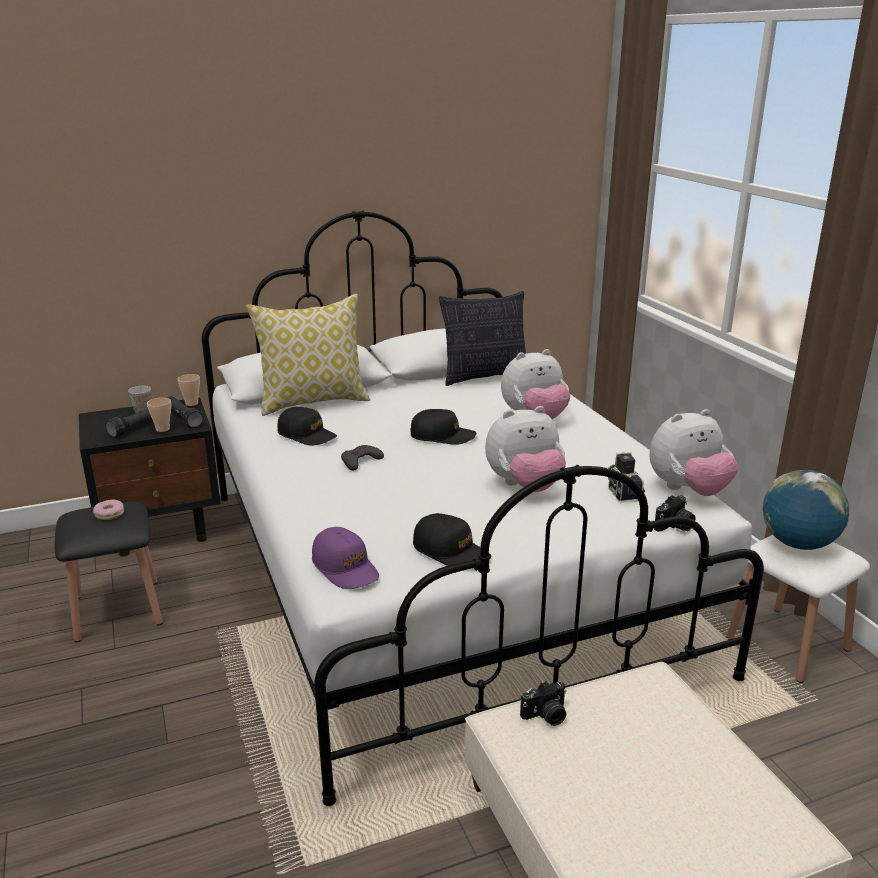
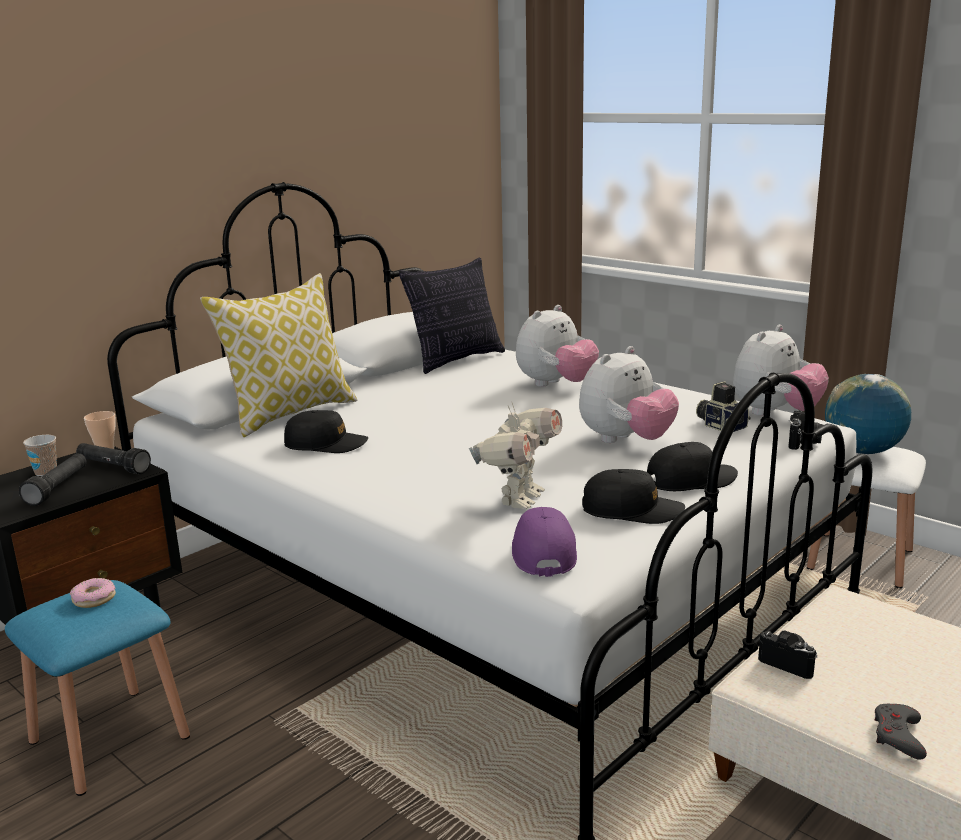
camera: 25 degrees left, 5 degrees down
black stool [55,502,163,642] -> blue stool [5,580,190,796]
cup [147,398,171,432] -> none
purple cap [312,527,379,589] -> purple cap turned 120 degrees counterclockwise [512,507,577,577]
grey game controller [341,445,384,471] -> grey game controller moved to [874,704,927,760]
black cap [410,409,476,445] -> black cap moved to [647,442,738,491]
camera [520,681,566,726] -> camera turned 90 degrees counterclockwise [758,630,817,679]
none -> toy robot [469,403,562,509]

